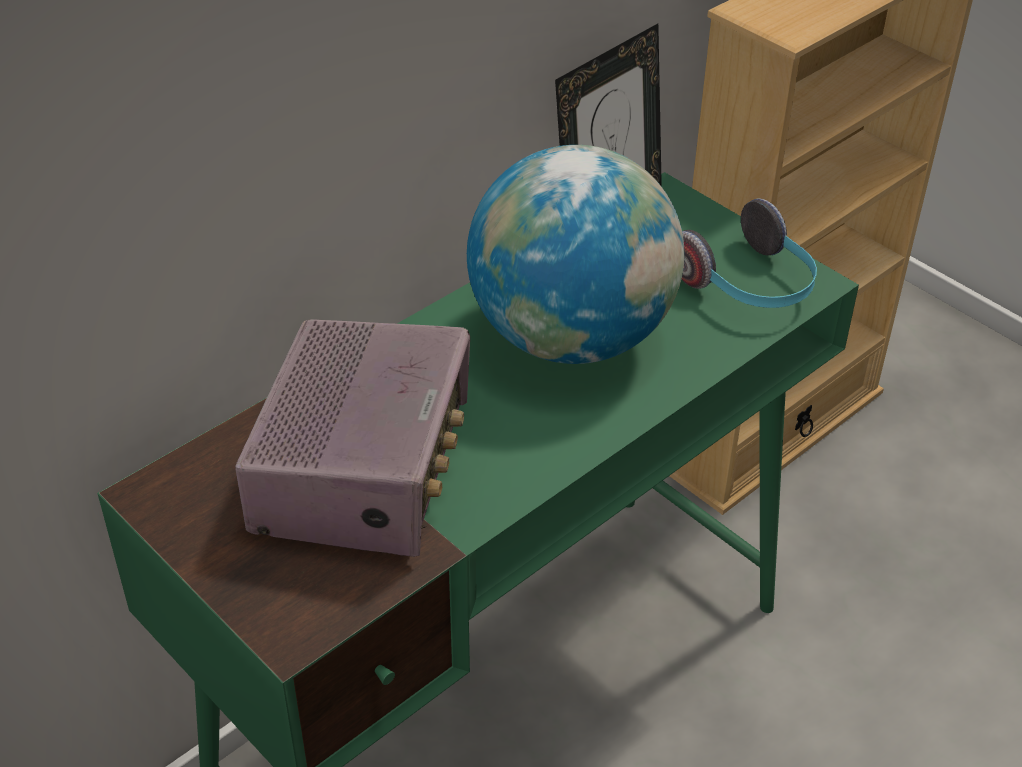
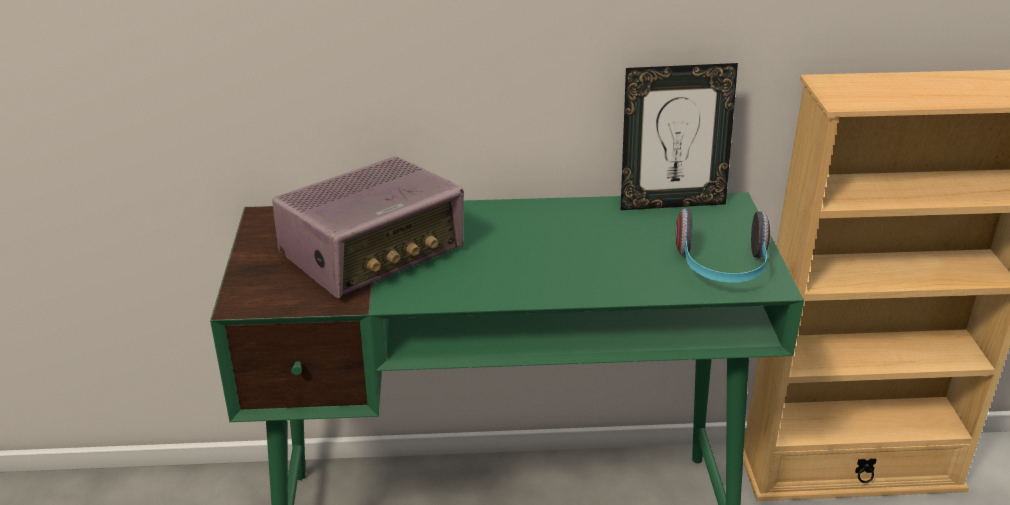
camera: 40 degrees right, 10 degrees down
globe [467,145,684,364] -> none

